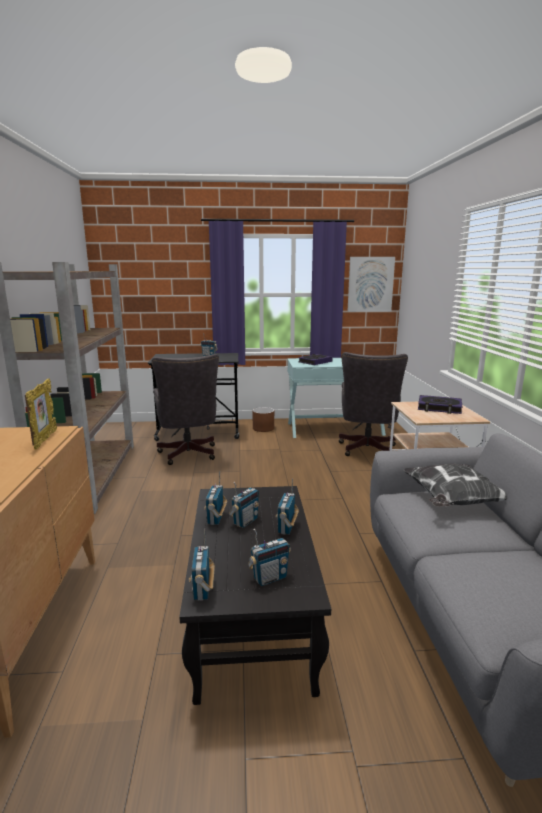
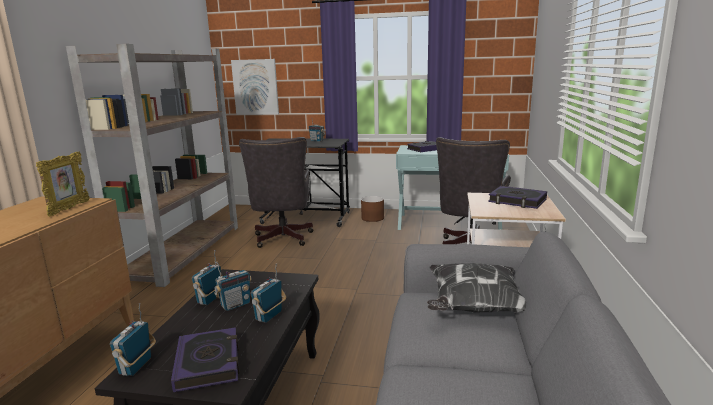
camera: 15 degrees right, 0 degrees up
radio [248,529,291,586] -> book [171,327,239,393]
picture [347,257,395,312] -> picture moved to [231,59,279,115]

